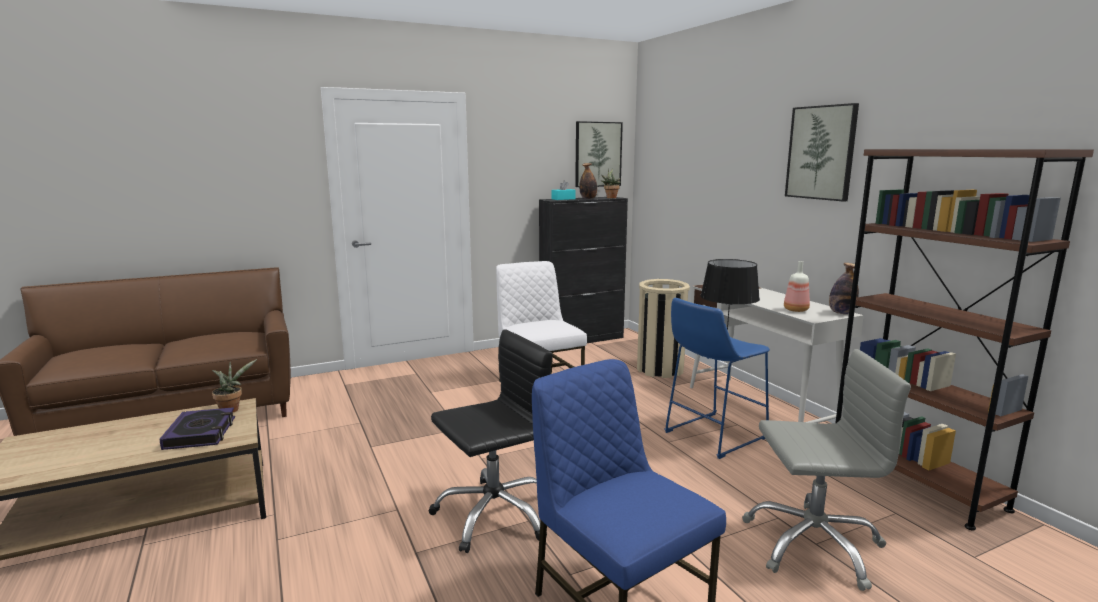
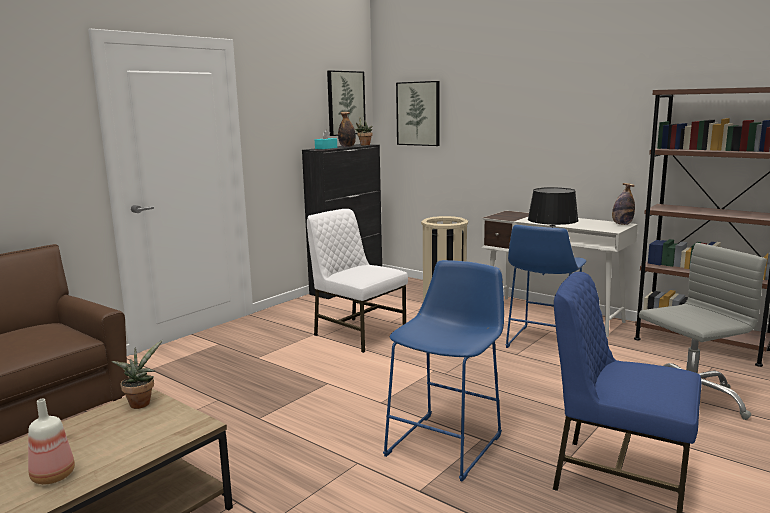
camera: 25 degrees left, 0 degrees up
book [160,407,235,450] -> none
black office chair [429,329,553,553] -> blue stool [383,260,504,482]
bottle [784,261,810,312] -> bottle moved to [28,399,75,484]
picture [785,103,859,202] -> picture moved to [396,81,440,146]

